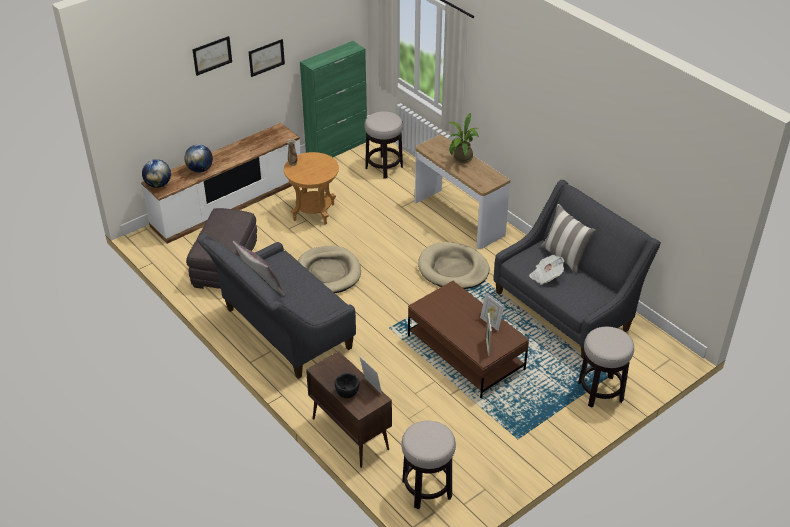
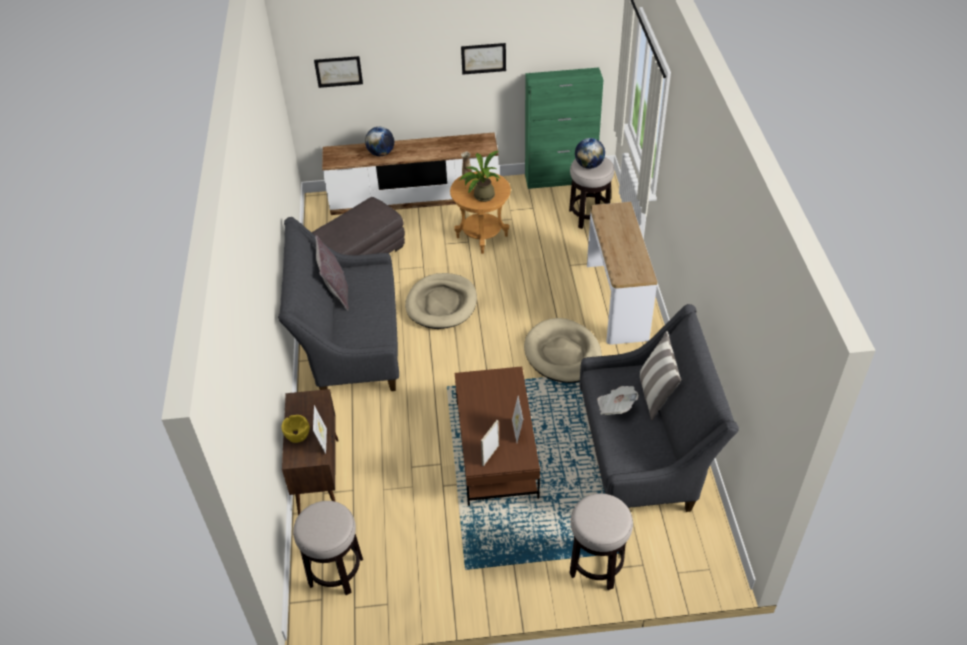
camera: 35 degrees right, 5 degrees up
globe [142,159,171,188] -> globe moved to [575,138,605,169]
picture [192,36,232,76] -> picture moved to [314,56,363,88]
black bowl [334,373,359,398] -> yellow bowl [281,415,310,443]
potted plant [449,113,480,163] -> potted plant moved to [459,151,500,202]

